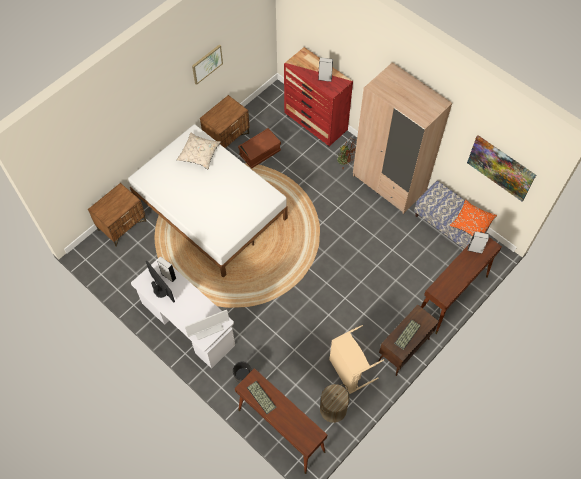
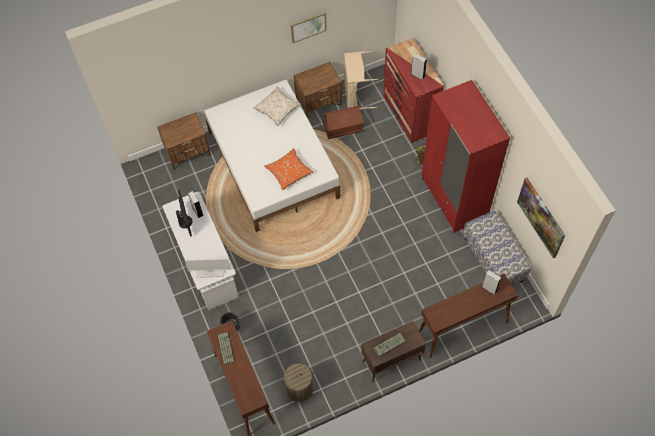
camera: 25 degrees right, 0 degrees up
beige laundry basket [329,325,384,394] -> beige laundry basket moved to [344,51,378,110]
beige wardrobe [353,62,452,214] -> red wardrobe [422,80,510,233]
orange pillow [449,199,497,236] -> orange pillow moved to [264,148,313,190]

